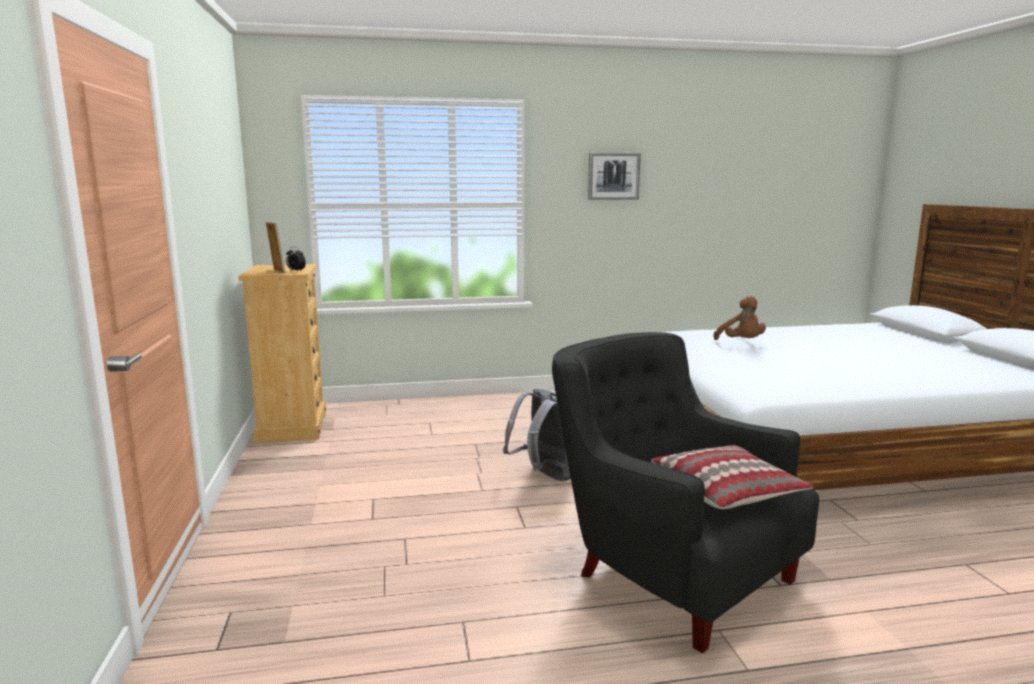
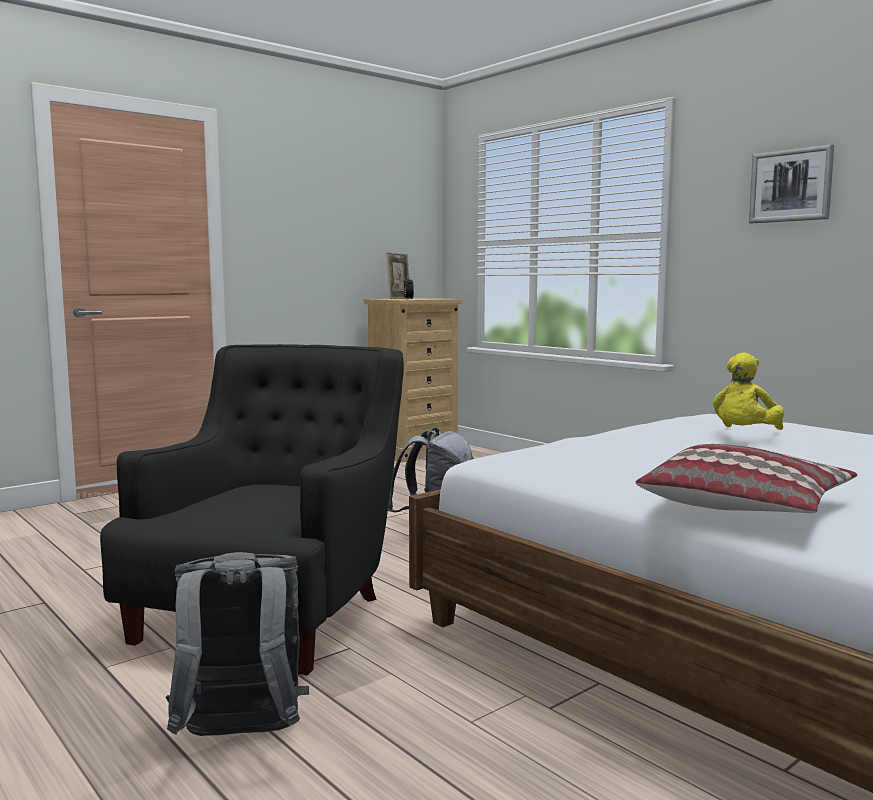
camera: 60 degrees right, 5 degrees down
pillow [651,445,813,509] -> pillow moved to [635,444,857,513]
brown plush toy [713,296,766,340] -> yellow plush toy [713,353,784,430]
none -> grey backpack [166,552,309,736]

